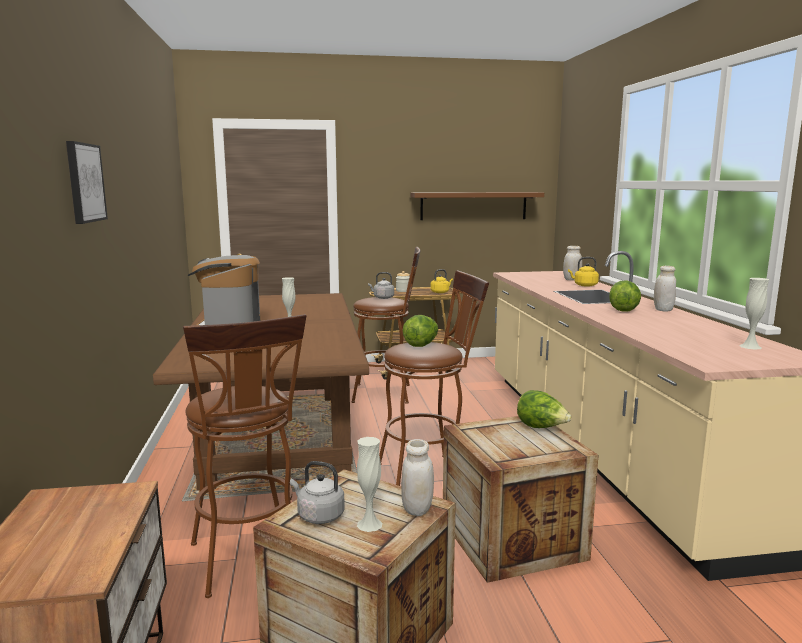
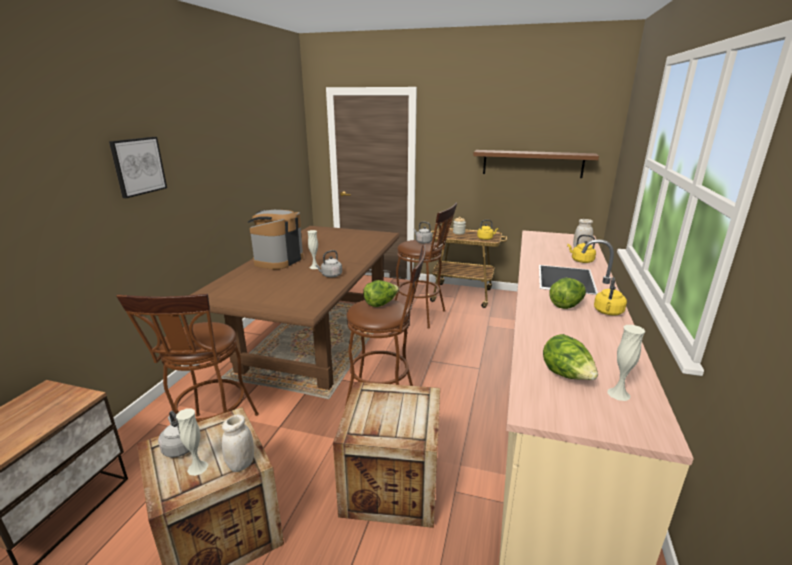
camera: 25 degrees right, 10 degrees up
lettuce [517,390,571,428] -> lettuce moved to [543,334,598,380]
white jar [654,266,676,312] -> yellow kettle [594,277,627,315]
none -> grey kettle [315,250,342,277]

